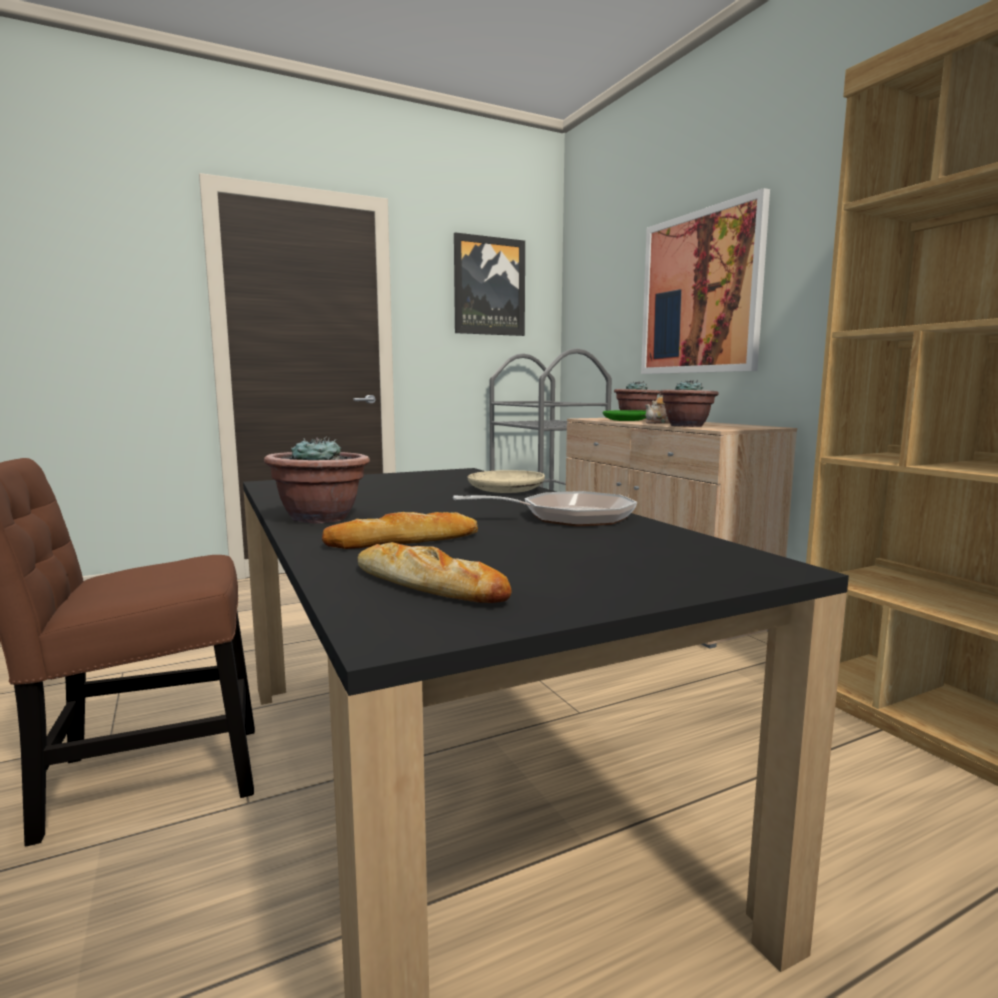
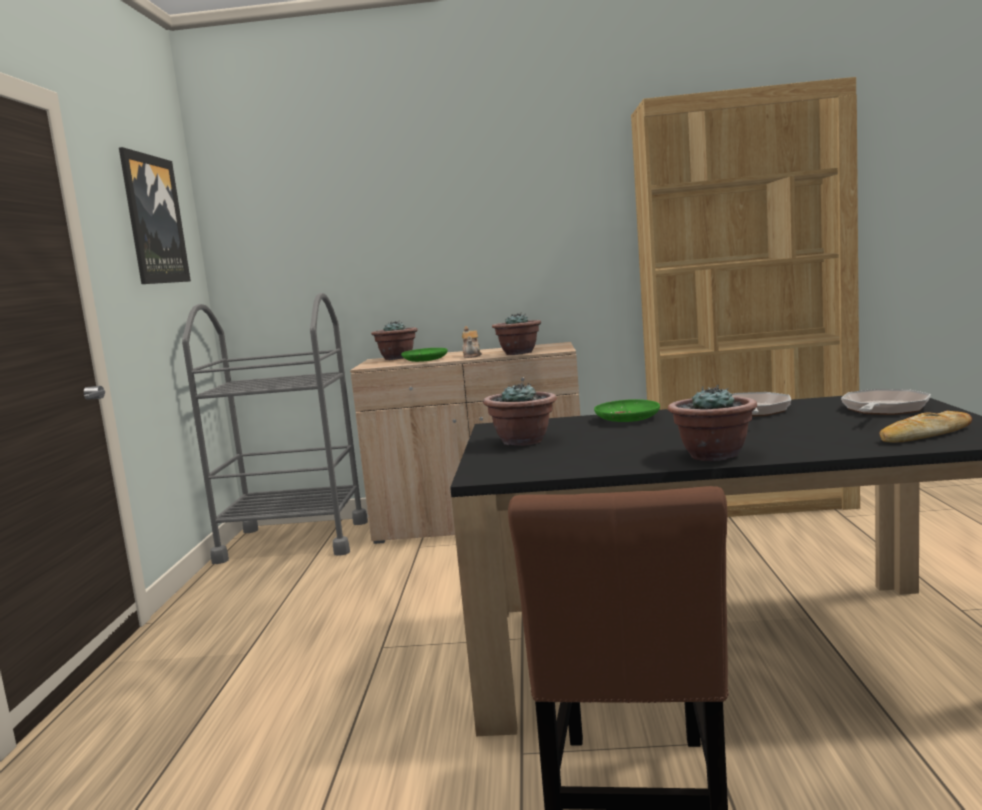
camera: 60 degrees left, 0 degrees up
bread [322,512,478,549] -> none
beige plate [468,470,545,493] -> green plate [594,399,660,422]
picture [641,188,770,374] -> none
none -> potted plant [483,382,557,446]
none -> frying pan [841,389,931,415]

